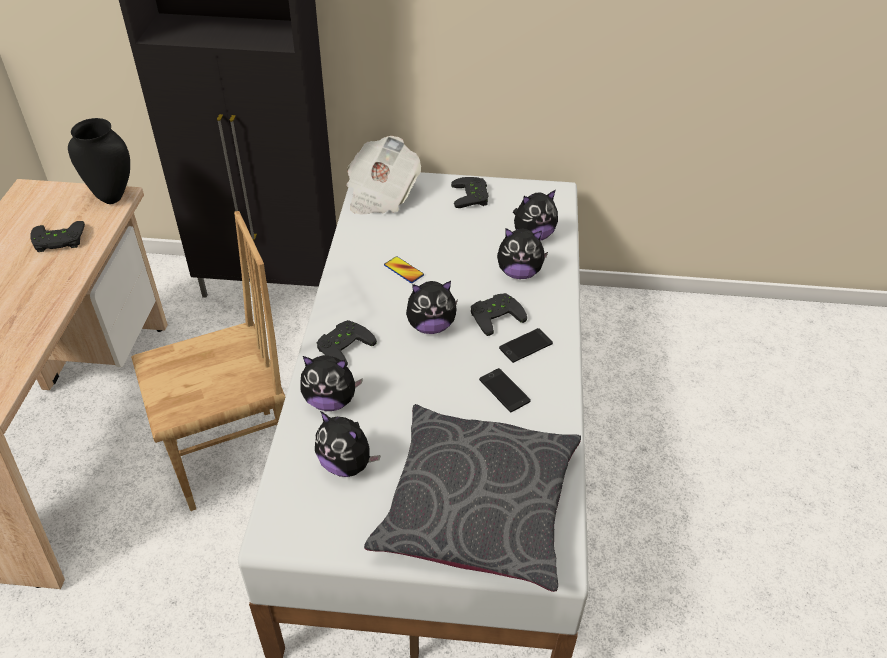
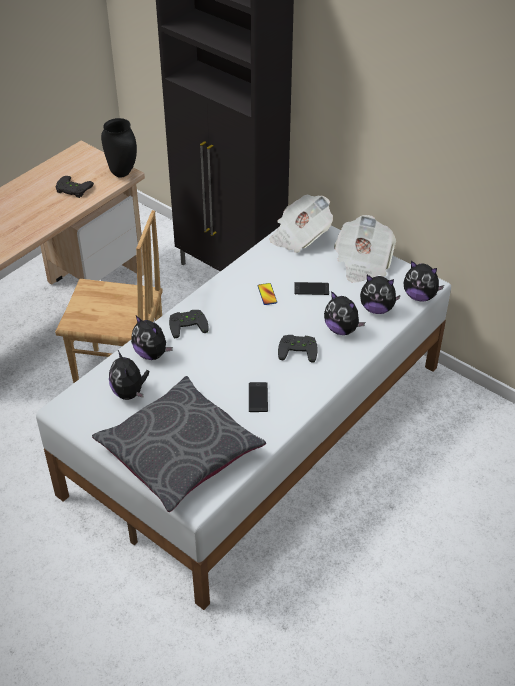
camera: 35 degrees right, 0 degrees up
plush toy [406,281,458,334] -> plush toy moved to [403,261,444,301]
black game controller [451,177,489,208] -> newspaper [334,215,396,283]
phone [499,328,553,363] -> phone moved to [294,282,329,295]

